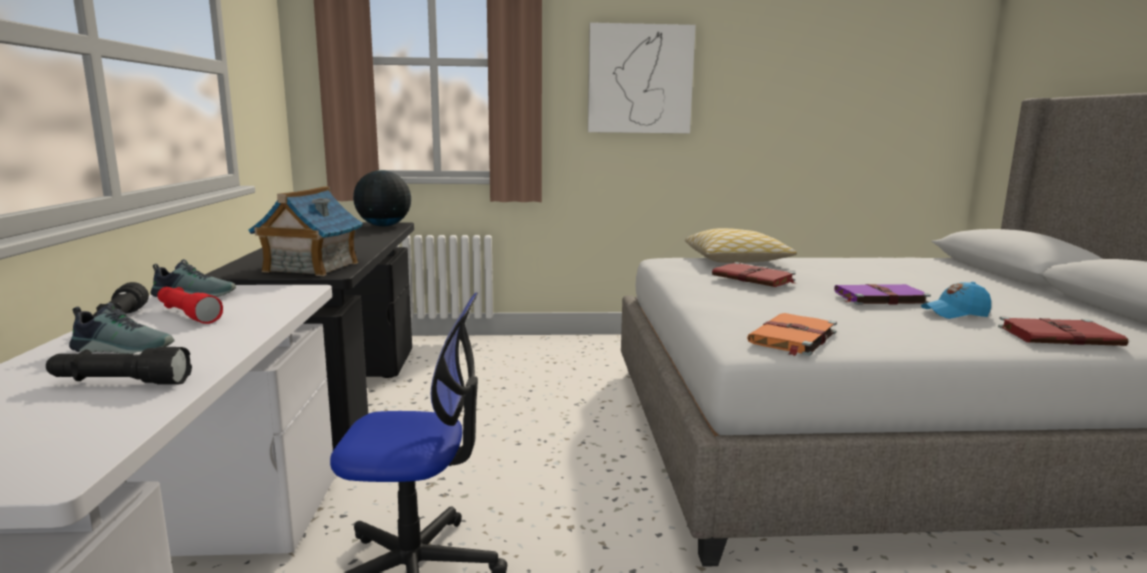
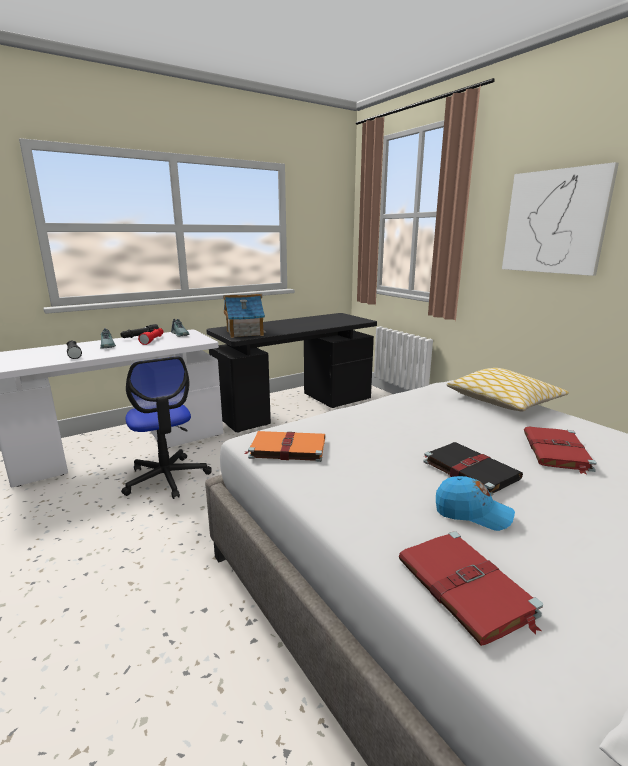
camera: 60 degrees right, 5 degrees up
globe [353,170,411,227] -> none
red book [712,262,796,287] -> red book moved to [524,426,597,474]
purple book [834,284,931,305] -> black book [423,442,523,496]
blue cap [921,282,991,319] -> blue cap turned 150 degrees clockwise [436,476,515,531]

